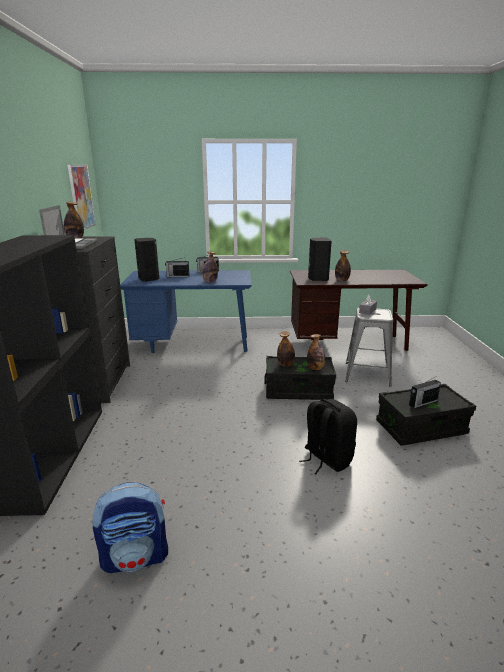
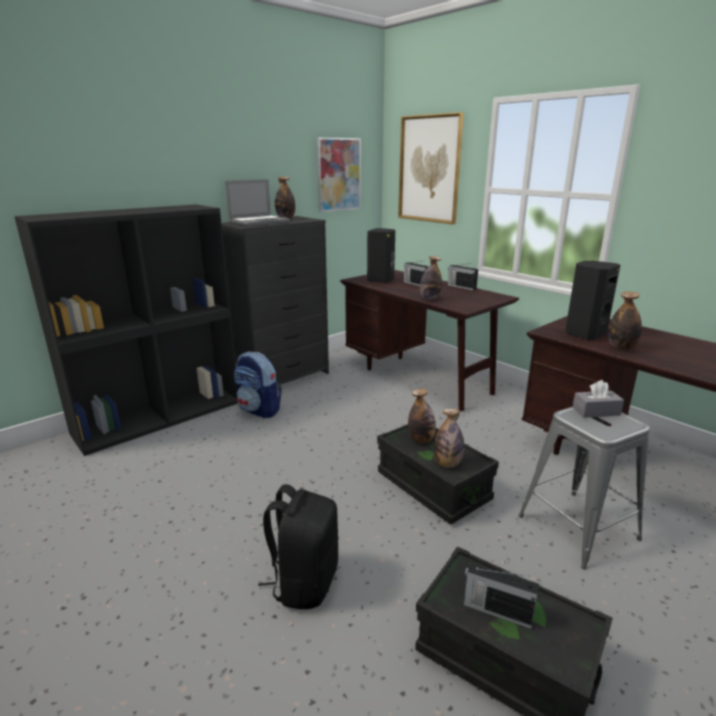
camera: 50 degrees right, 0 degrees up
backpack [93,482,168,573] -> backpack moved to [234,352,281,418]
blue desk [120,270,251,353] -> brown desk [340,270,519,411]
none -> picture [398,112,464,224]

